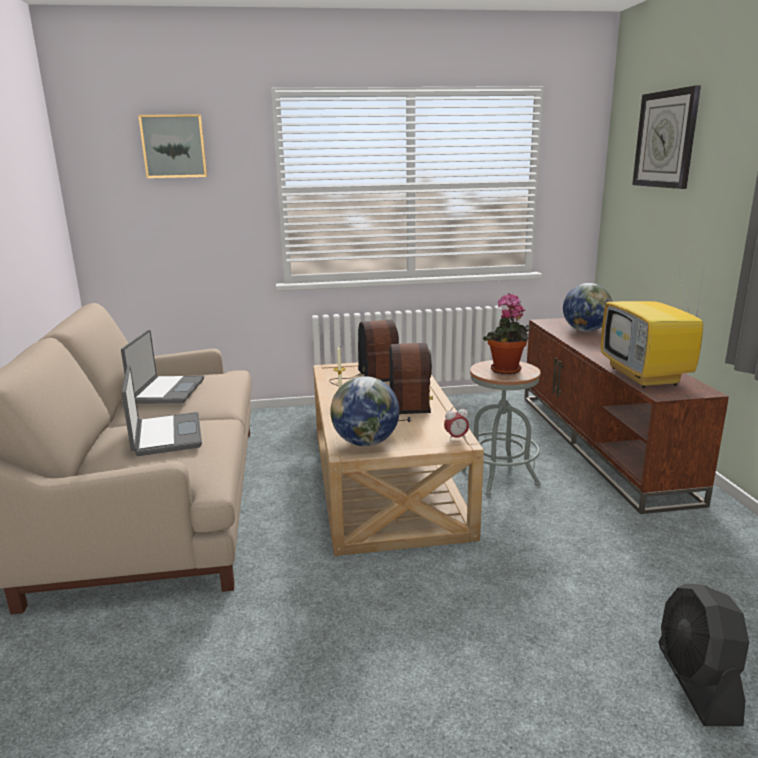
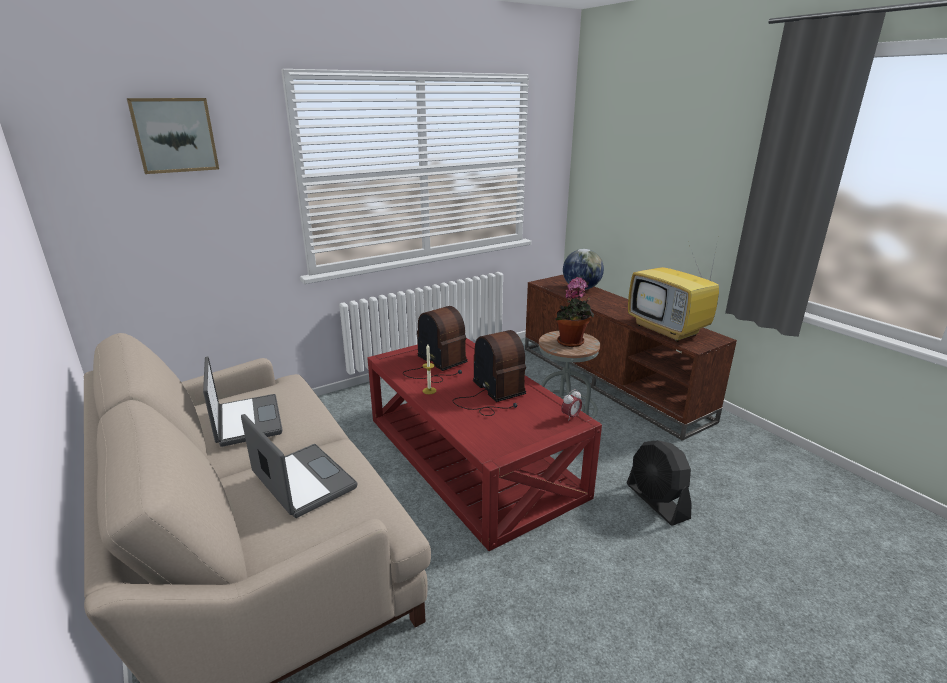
camera: 25 degrees left, 5 degrees up
beige coffee table [313,362,484,556] -> red coffee table [367,338,602,551]
globe [330,376,399,446] -> none
wall clock [632,85,701,189] -> none
black fan [659,583,749,726] -> black fan moved to [627,440,692,526]

